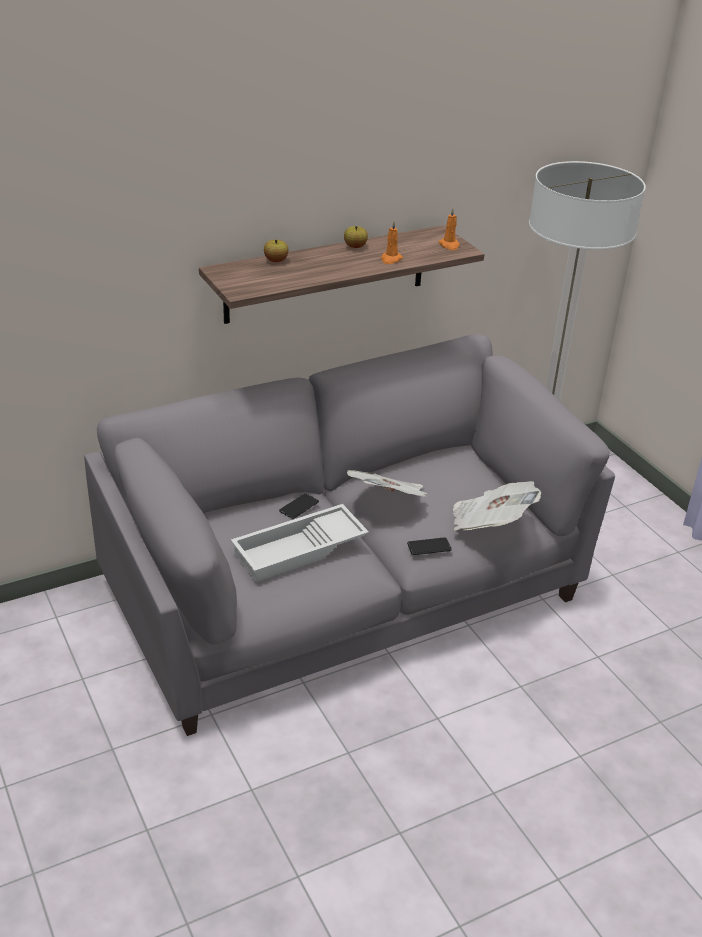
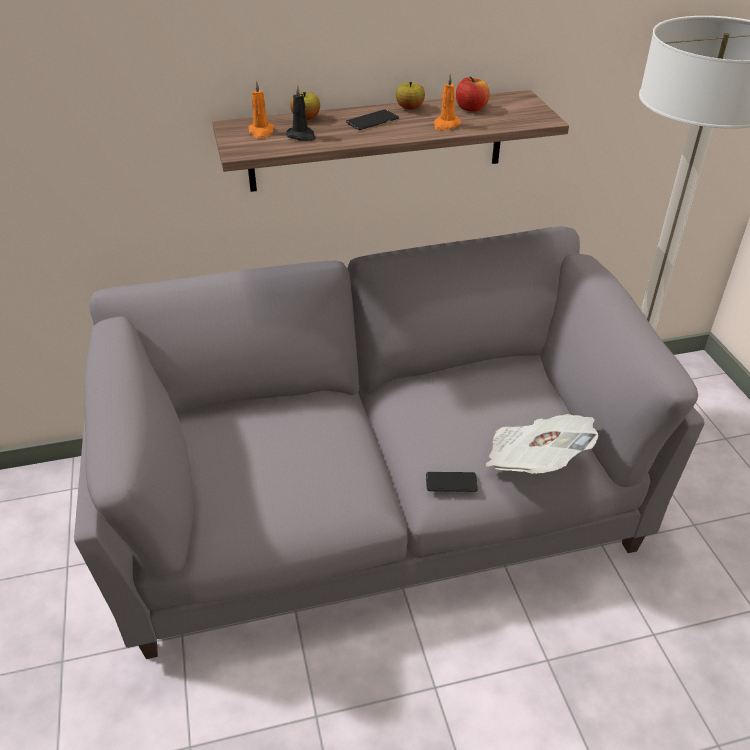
camera: 15 degrees right, 5 degrees up
white tray [231,504,369,582] -> none
phone [279,493,319,519] -> phone moved to [346,110,399,130]
newspaper [347,470,427,497] -> none
orange candle [438,208,460,250] -> orange candle moved to [248,80,274,139]
none -> black candle [286,84,316,141]
none -> apple [456,76,490,112]

